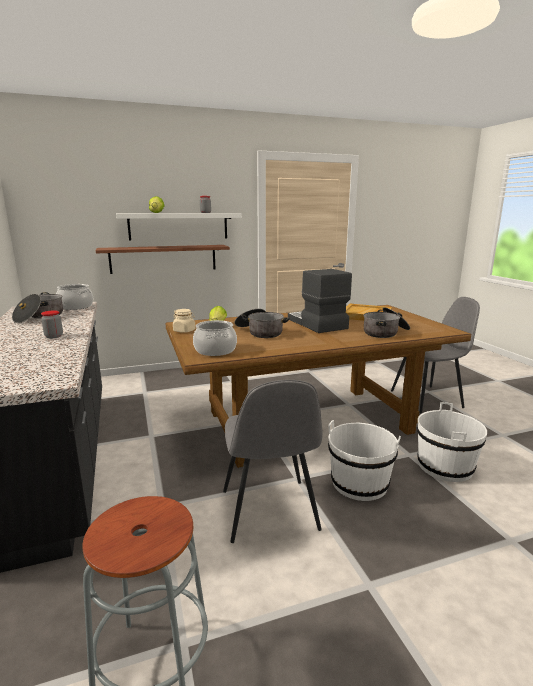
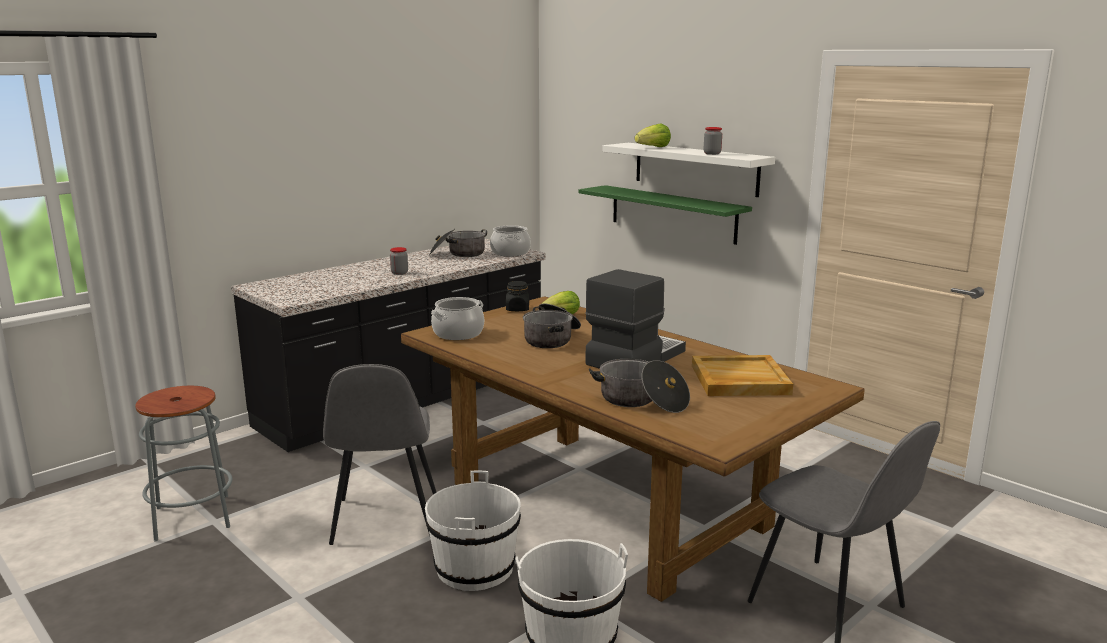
camera: 65 degrees right, 0 degrees up
brown shelf [96,245,230,274] -> green shelf [578,185,752,245]
beige jar [173,309,195,333] -> black jar [506,281,529,312]
grey chair [223,380,323,543] -> grey chair turned 60 degrees counterclockwise [323,364,436,545]

